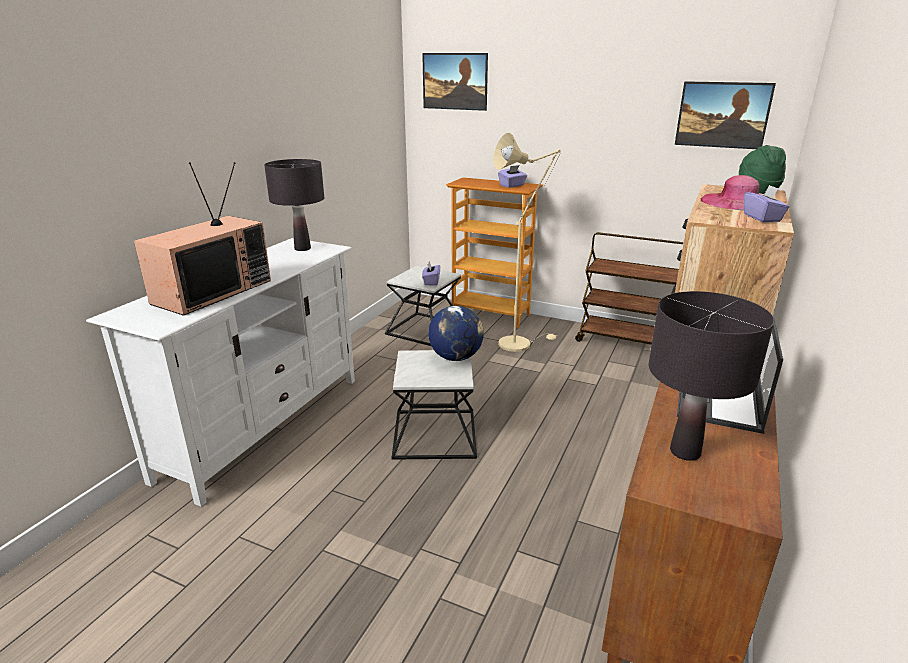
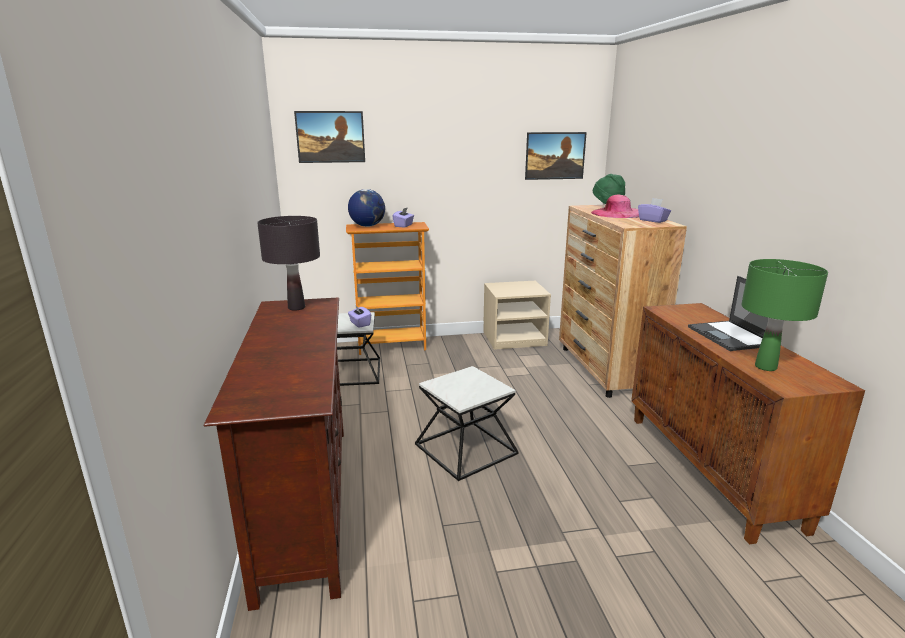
camera: 35 degrees left, 5 degrees down
white tv stand [86,238,355,507] -> brown tv stand [204,298,344,611]
television [134,162,271,316] -> none
globe [428,306,484,361] -> globe moved to [348,189,385,227]
beige floor lamp [493,133,561,352] -> none
brown cart [575,232,683,345] -> beige nightstand [483,281,551,350]
black table lamp [649,291,774,461] -> green table lamp [741,259,828,371]

